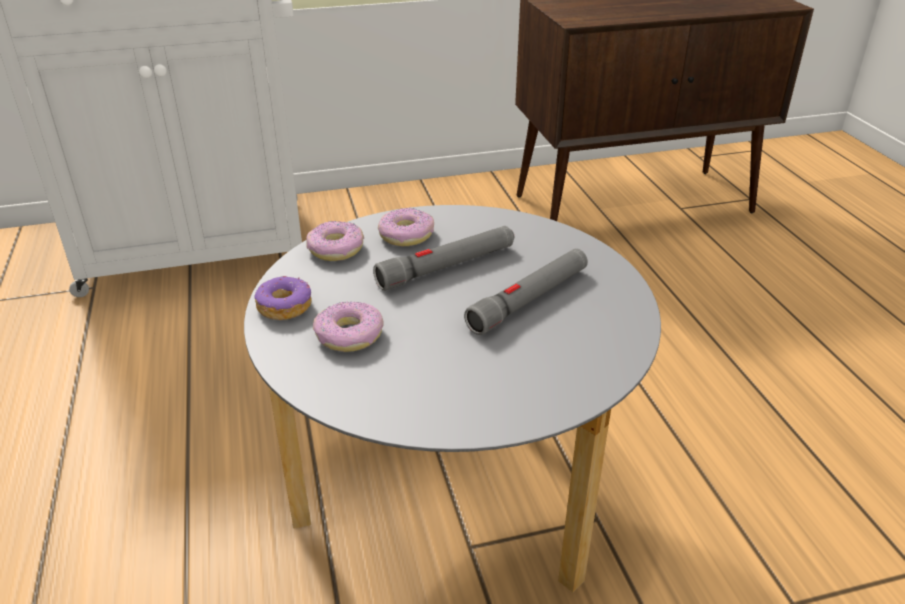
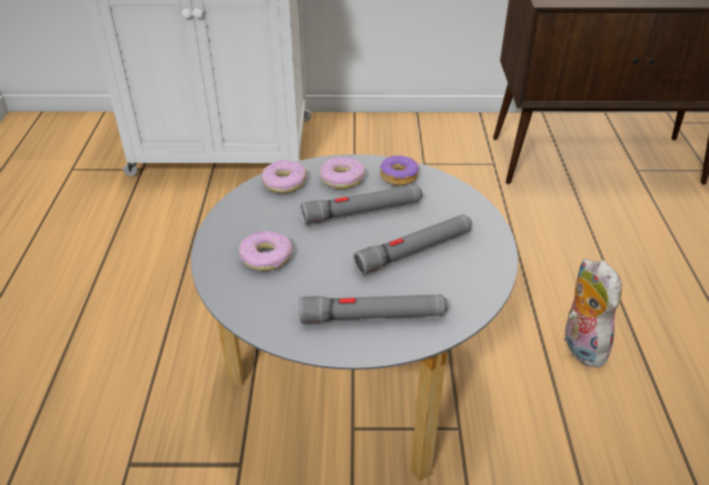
camera: 15 degrees right, 5 degrees up
donut [255,276,312,320] -> donut moved to [380,155,419,185]
none -> grey flashlight [299,294,448,323]
none -> plush toy [563,259,622,367]

